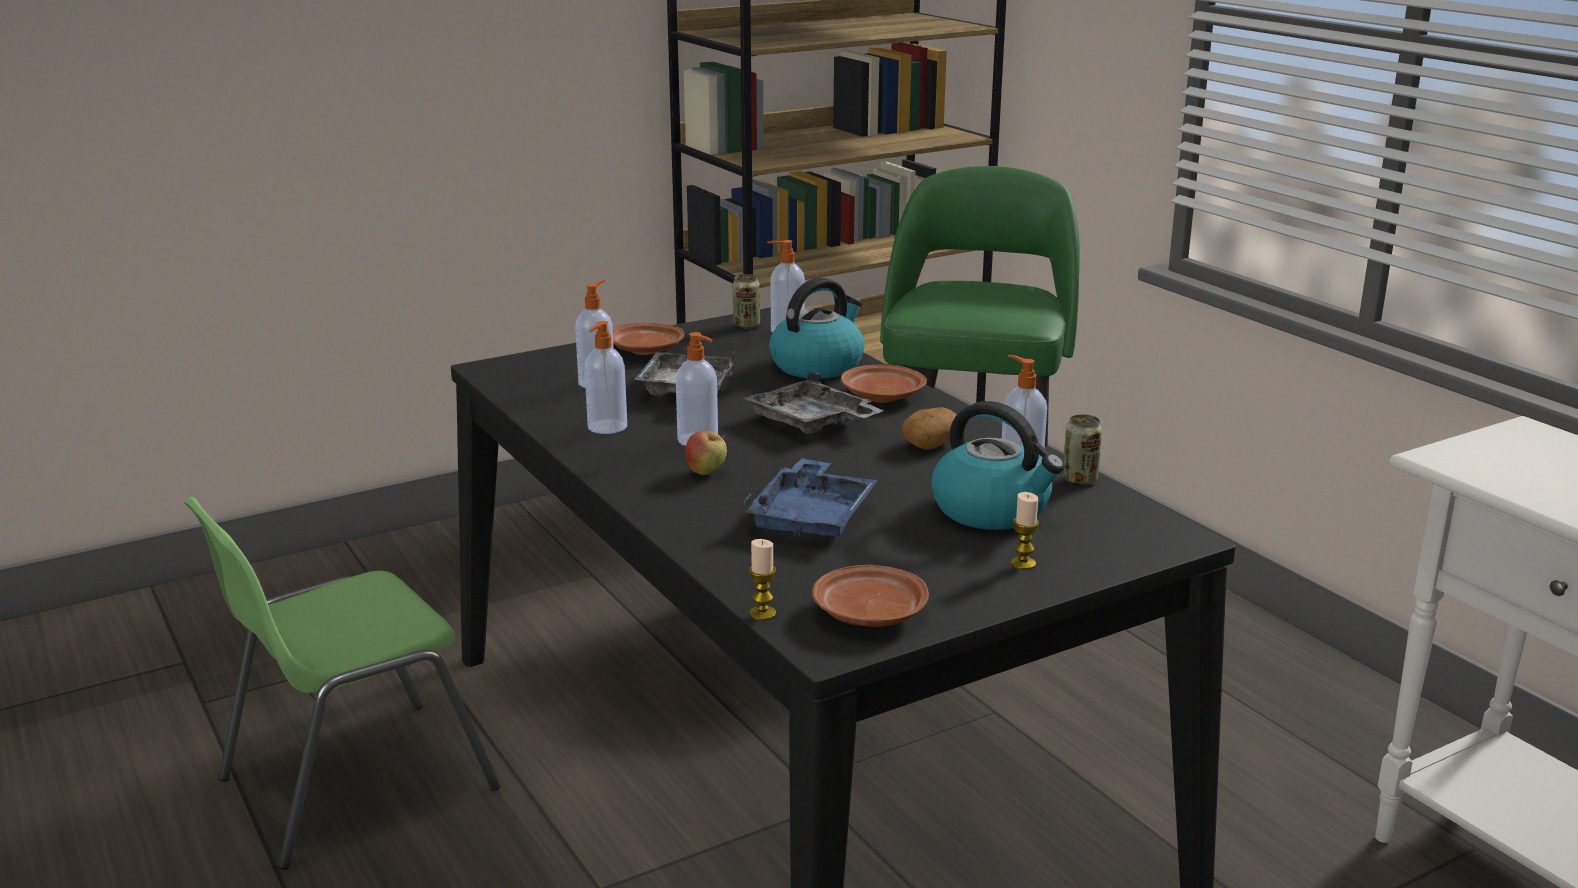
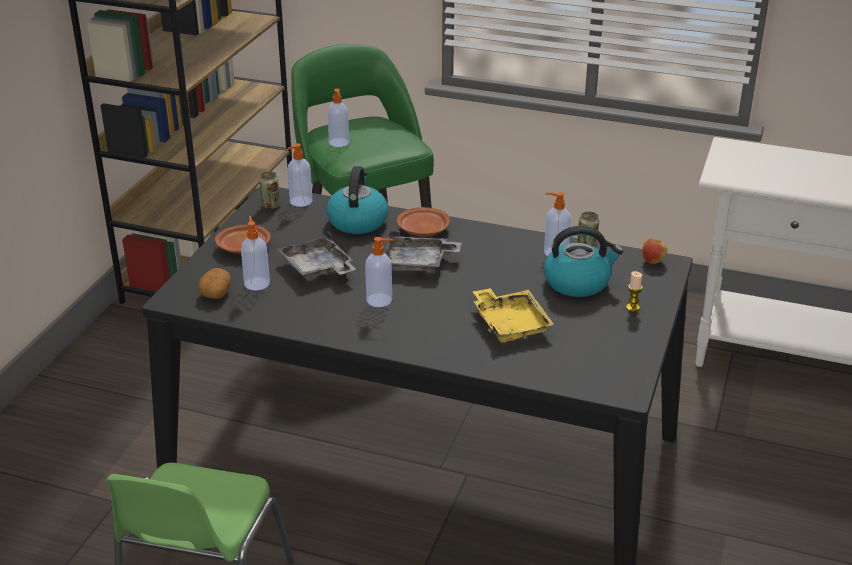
camera: 40 degrees left, 10 degrees up
soap dispenser [584,321,627,434] -> soap dispenser moved to [327,89,349,147]
apple [686,431,727,475] -> apple moved to [642,238,667,264]
blue tray [744,458,878,537] -> yellow tray [472,288,554,342]
candle [749,539,776,621] -> none
brown plate [812,565,929,627] -> none
potato [901,407,957,450] -> potato moved to [198,268,231,299]

